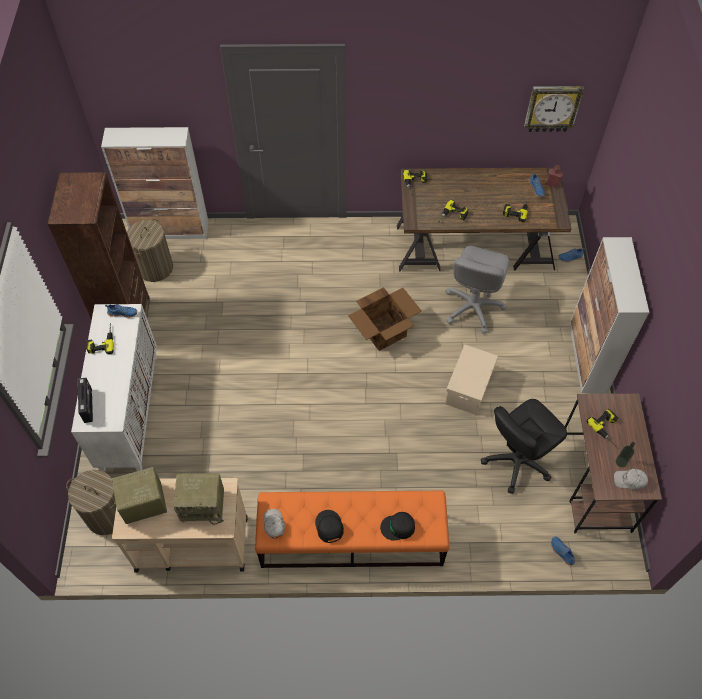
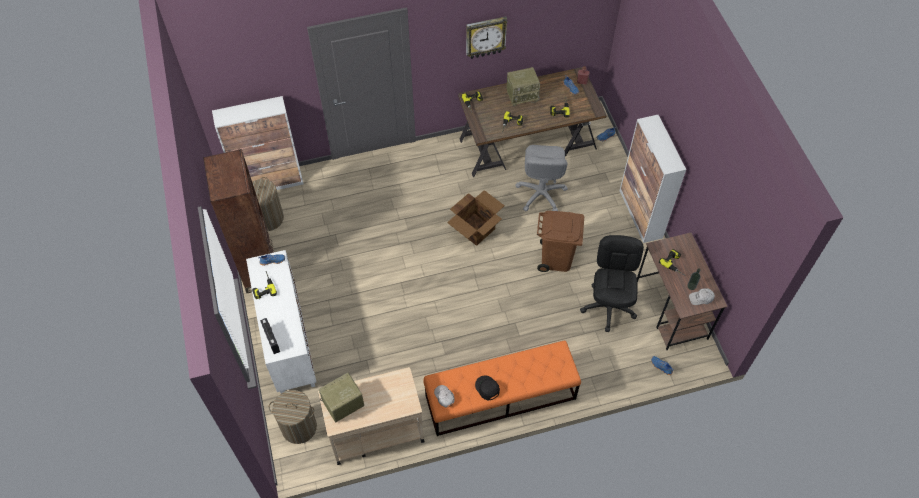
camera: 15 degrees left, 0 degrees up
radio [173,473,224,525] -> radio moved to [506,67,540,106]
black cap [380,512,415,540] -> none
beige storage box [445,345,498,415] -> brown trash can [537,211,584,272]
black office chair [481,399,567,494] -> black office chair turned 150 degrees clockwise [580,235,644,332]
wall clock [524,86,584,132] -> wall clock moved to [466,17,508,59]

